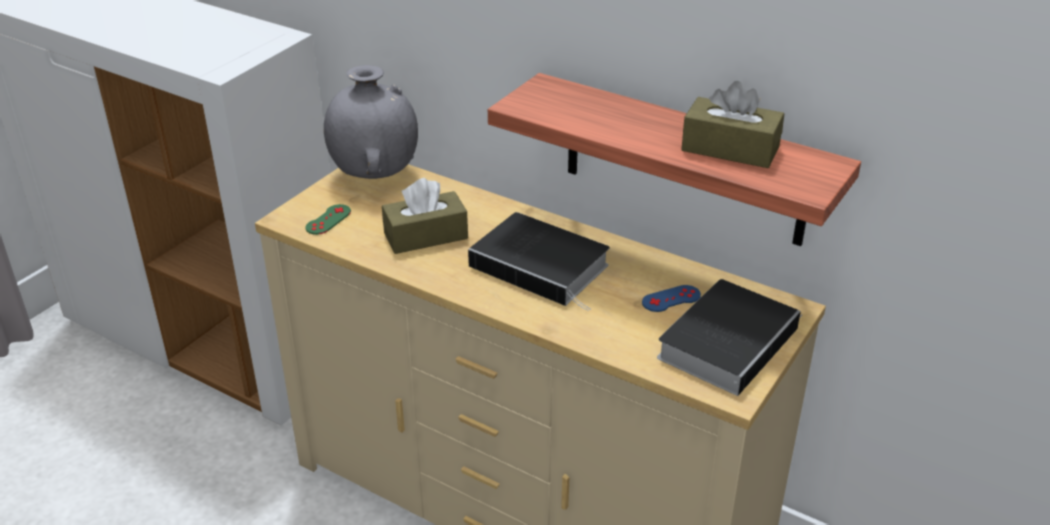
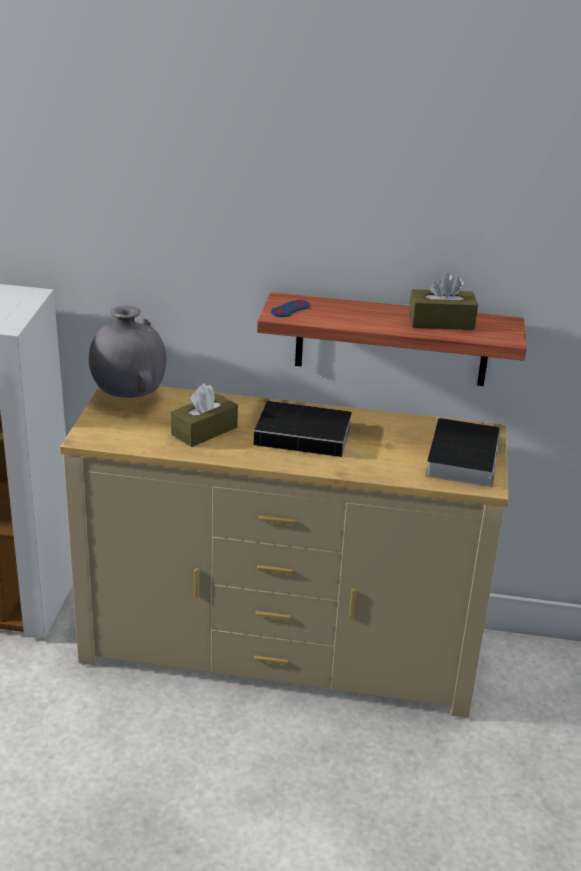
camera: 25 degrees left, 5 degrees down
green game controller [305,204,351,235] -> none
blue game controller [642,285,701,312] -> blue game controller moved to [271,300,310,317]

